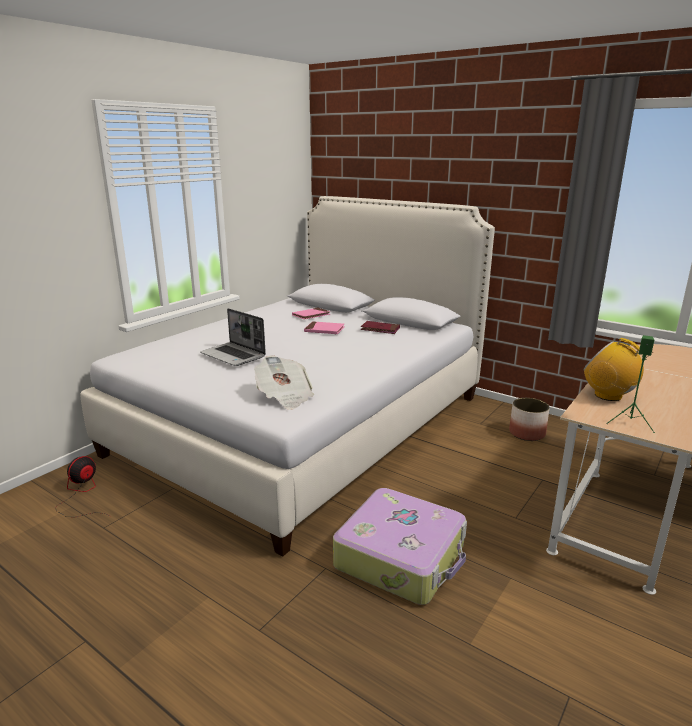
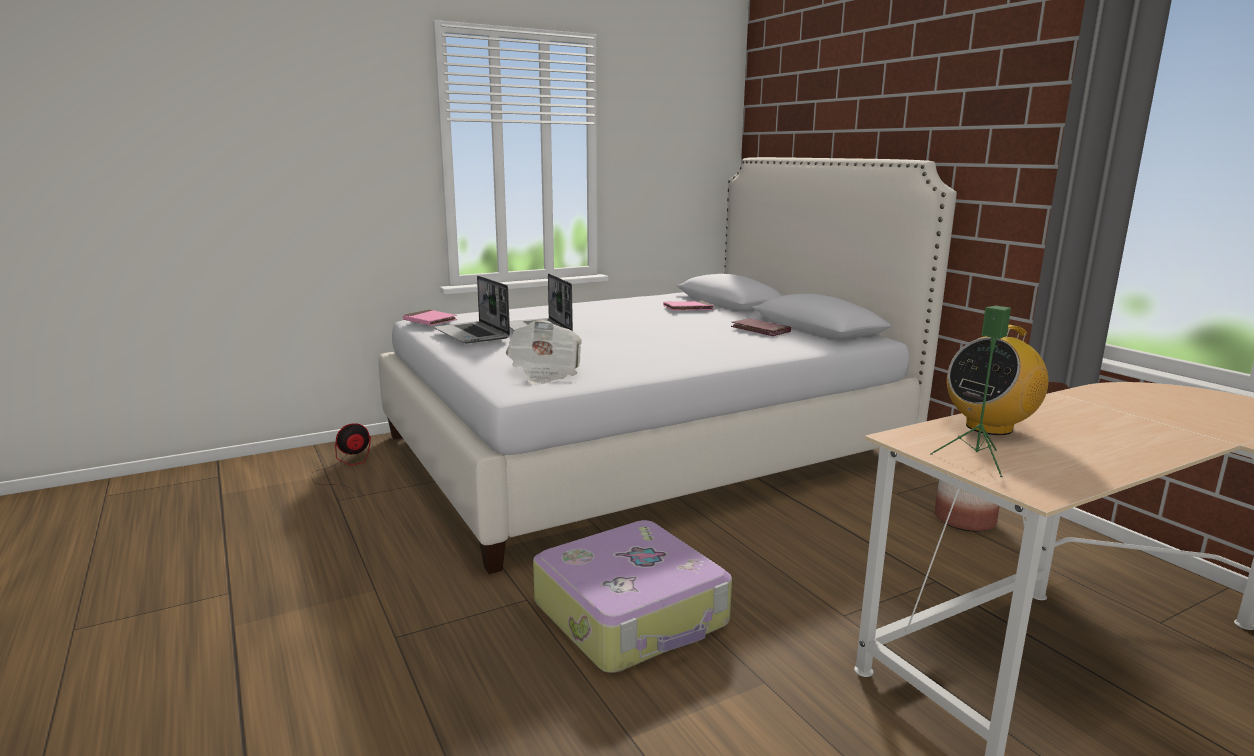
camera: 25 degrees right, 5 degrees down
pink book [304,321,345,334] -> pink book moved to [403,310,457,326]
radio [583,338,653,401] -> radio turned 105 degrees counterclockwise [947,325,1049,435]
none -> laptop [434,276,510,343]

